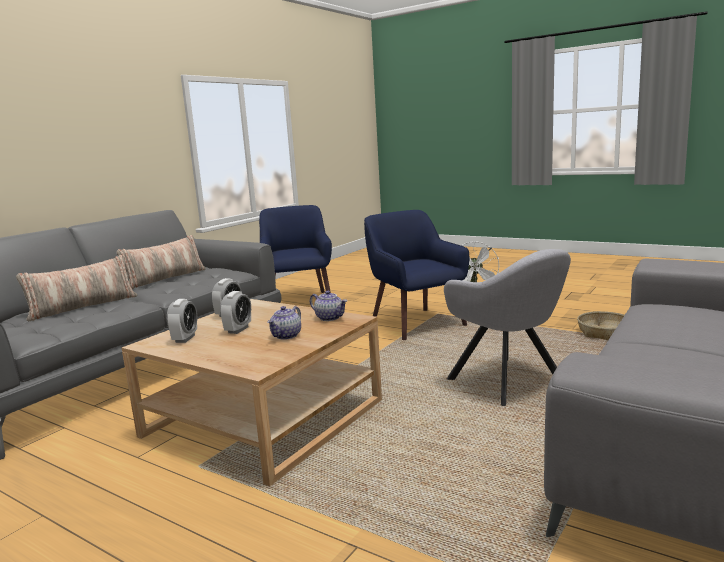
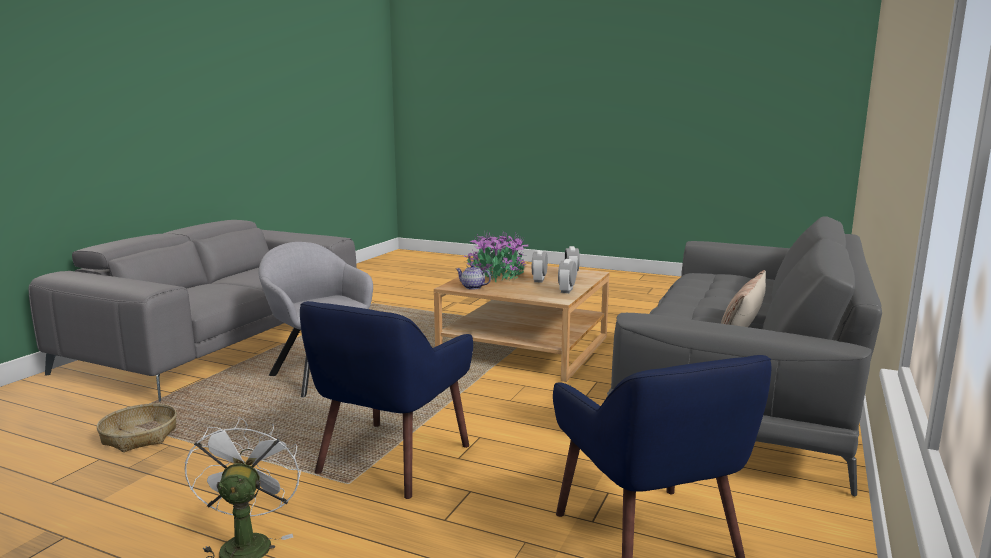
camera: 170 degrees right, 0 degrees up
pillow [16,255,137,321] -> none
teapot [267,306,301,340] -> potted plant [463,231,528,282]
blue armchair [364,210,469,340] -> blue armchair turned 60 degrees clockwise [300,301,473,499]

